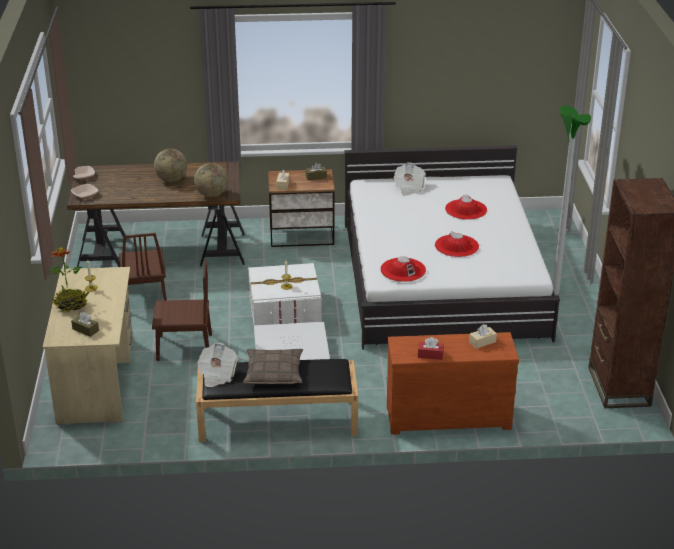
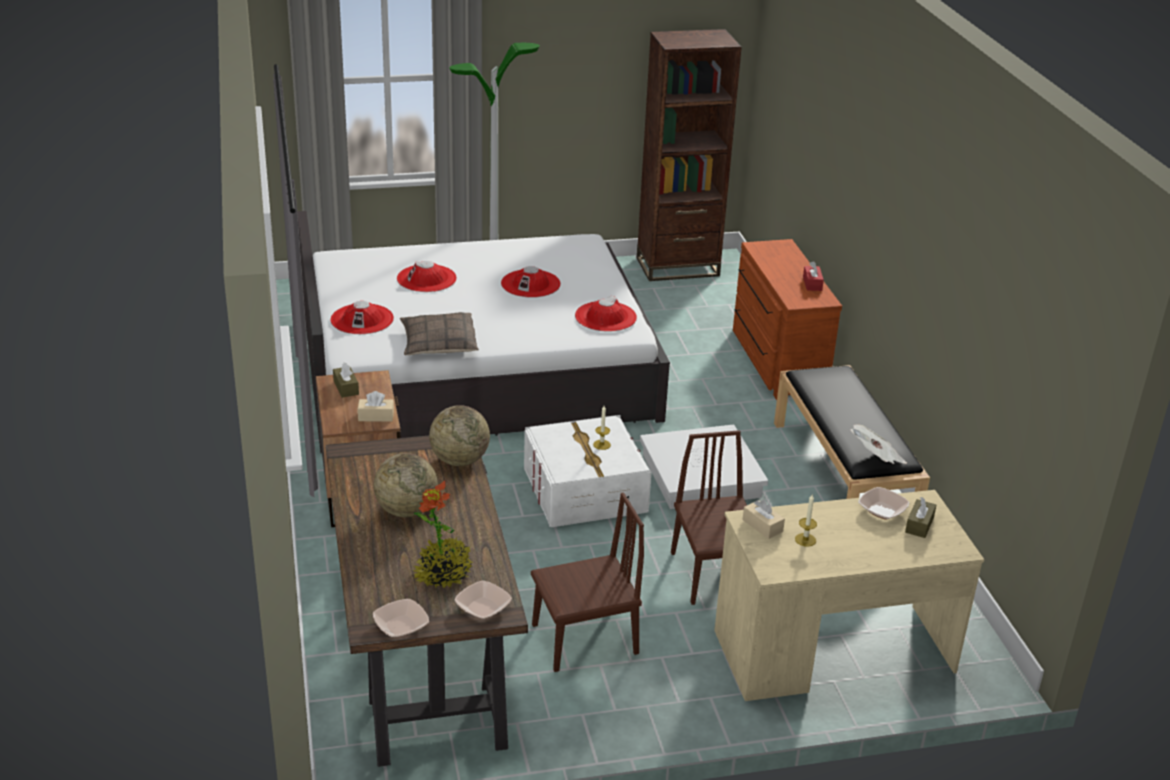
camera: 100 degrees left, 0 degrees up
potted plant [48,247,89,313] -> potted plant moved to [413,480,473,588]
pillow [243,349,303,384] -> pillow moved to [400,312,479,355]
newspaper [393,162,426,196] -> red hat [331,301,394,334]
beige tissue box [469,324,497,349] -> beige tissue box moved to [742,500,785,539]
none -> bowl [858,487,910,520]

